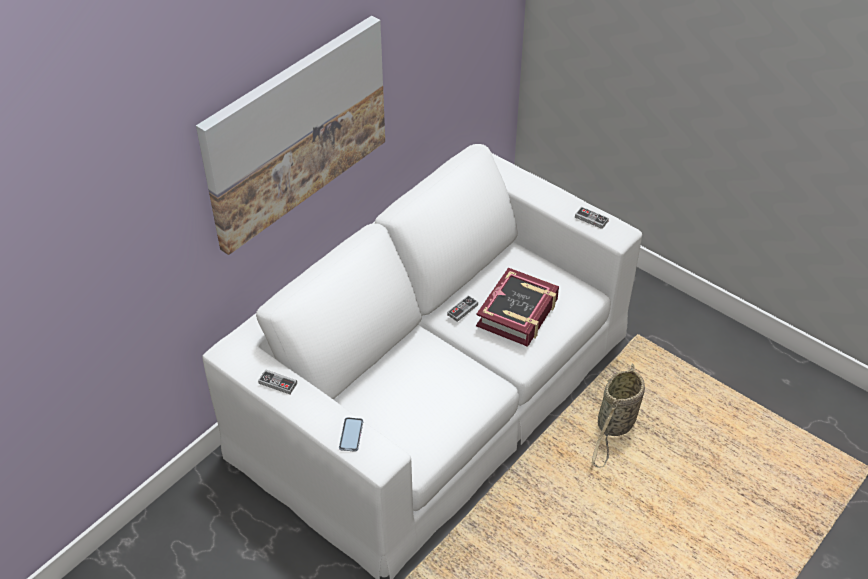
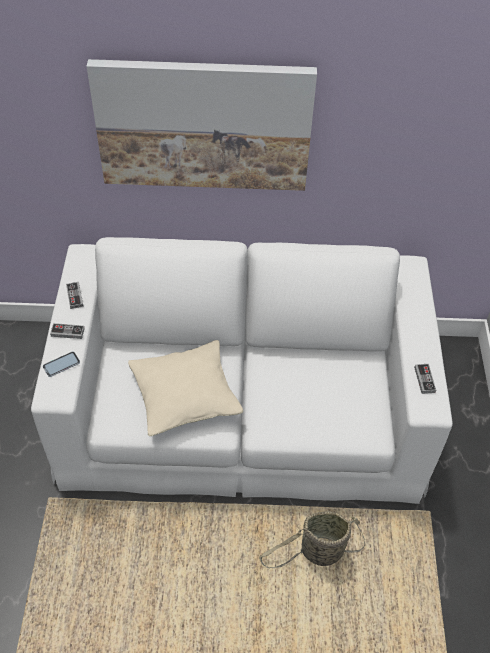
camera: 50 degrees right, 5 degrees up
game controller [447,295,478,322] -> game controller moved to [50,323,85,339]
book [476,268,559,347] -> none
none -> beige pillow [128,340,243,436]

